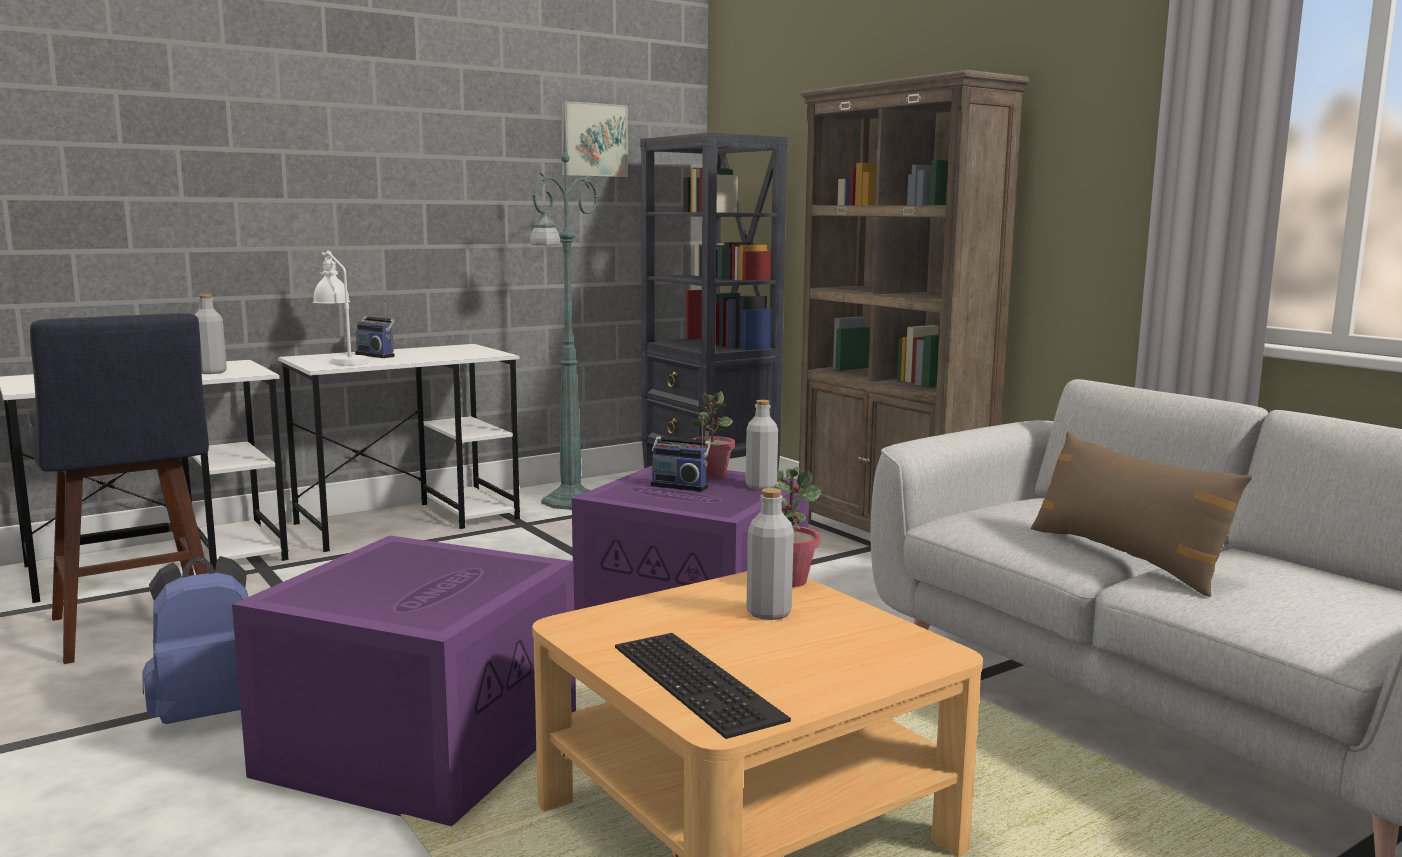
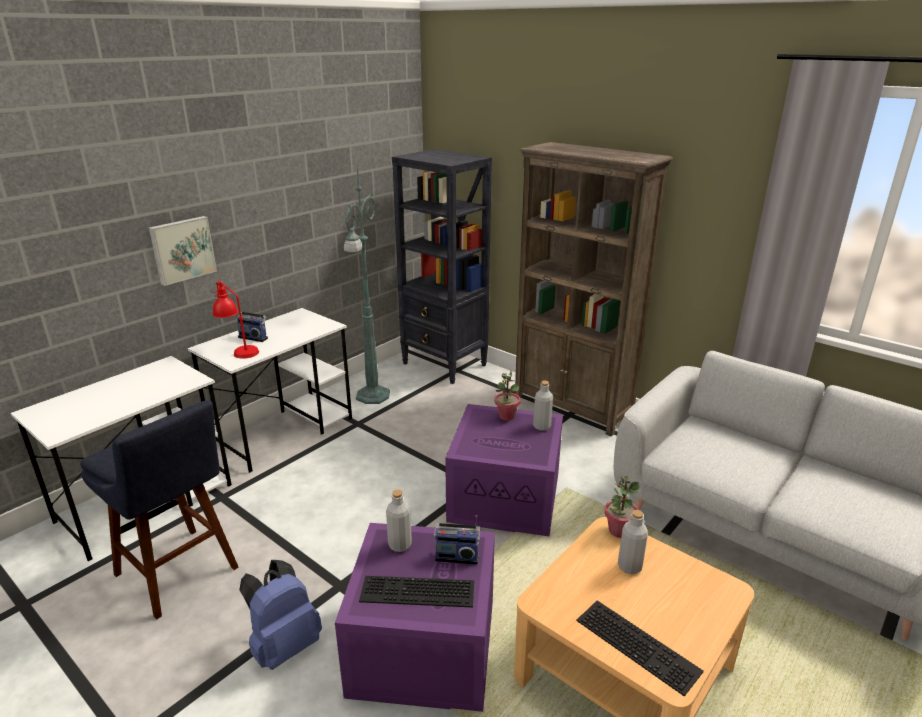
camera: 15 degrees left, 15 degrees up
grey bottle [195,295,227,374] -> grey bottle moved to [386,489,412,552]
white table lamp [313,251,369,365] -> red table lamp [210,281,259,359]
picture [561,101,628,177] -> picture moved to [149,216,217,286]
radio [651,417,711,492] -> radio moved to [434,515,480,565]
brown pillow [1031,432,1252,597] -> none
none -> keyboard [359,576,474,608]

